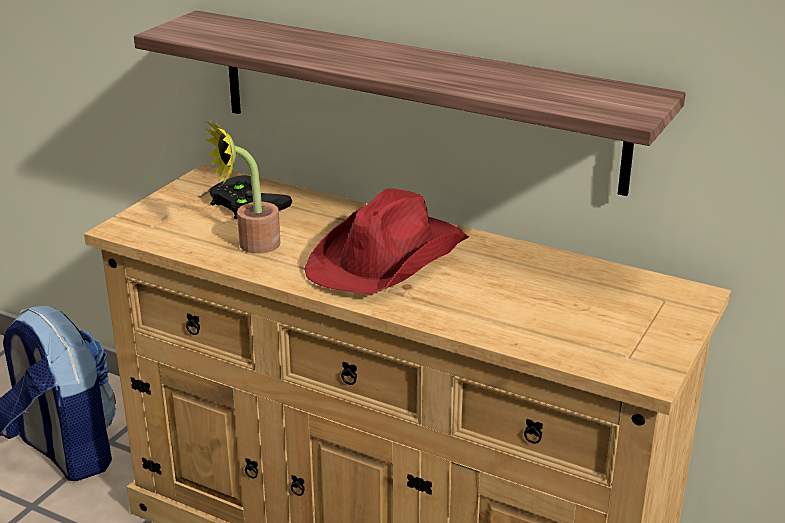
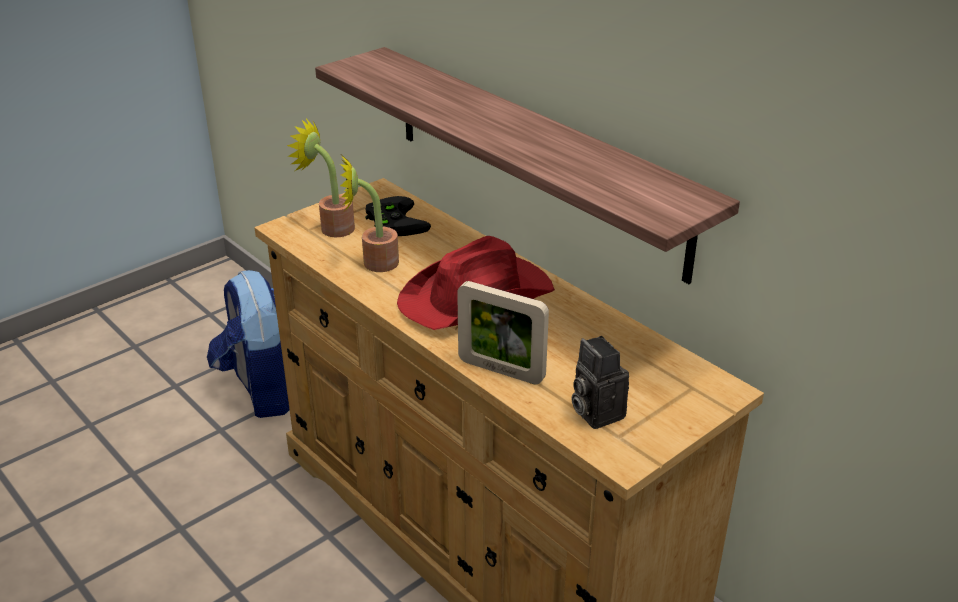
camera: 20 degrees right, 5 degrees up
none -> potted plant [287,119,355,237]
none -> picture frame [457,281,549,385]
none -> camera [571,336,629,429]

